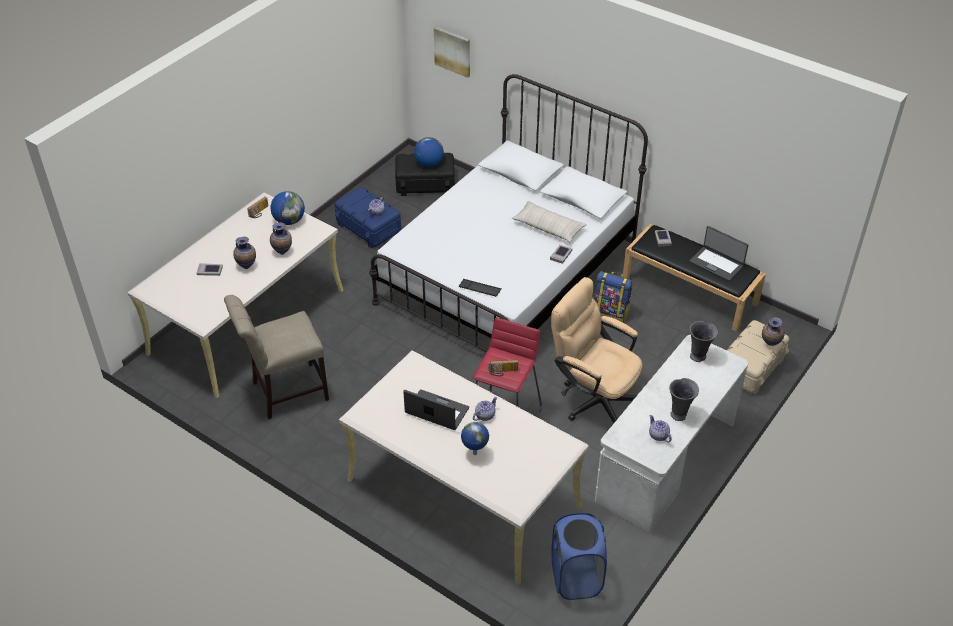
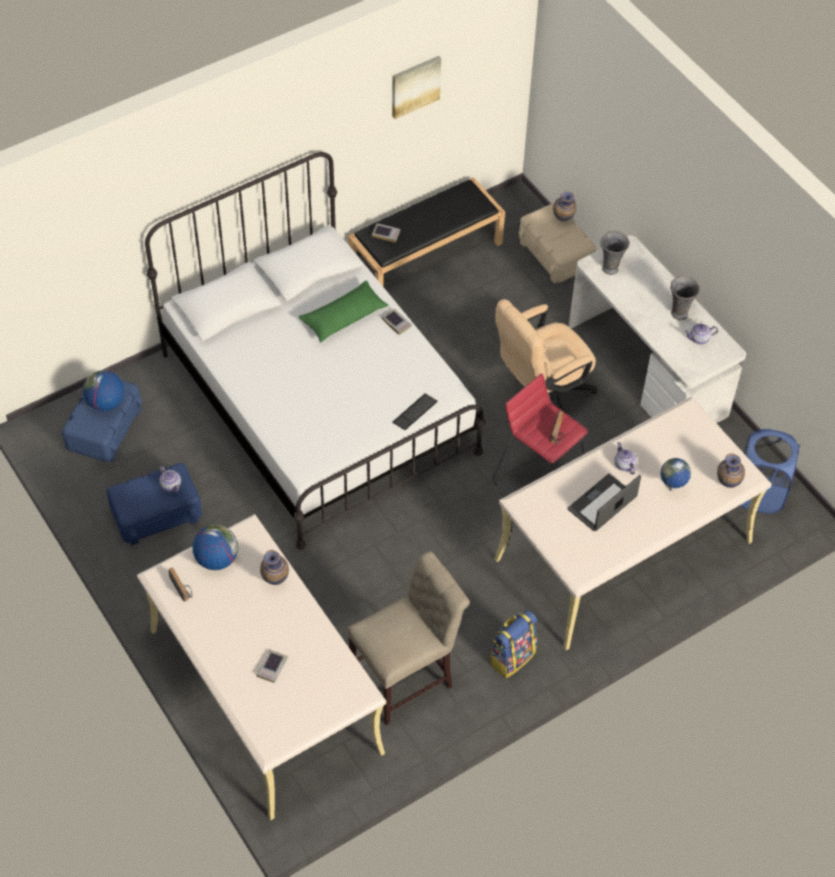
camera: 70 degrees left, 10 degrees up
beige chair [224,295,329,419] -> beige chair turned 120 degrees counterclockwise [347,551,470,725]
vase [233,237,256,269] -> vase moved to [717,453,745,488]
black storage box [395,153,455,196] -> blue storage box [62,380,142,462]
picture [434,27,470,78] -> picture moved to [392,56,441,119]
beige pillow [512,201,587,242] -> green pillow [299,280,389,342]
backpack [594,271,633,323] -> backpack moved to [489,610,537,678]
laptop [689,226,748,281] -> none

